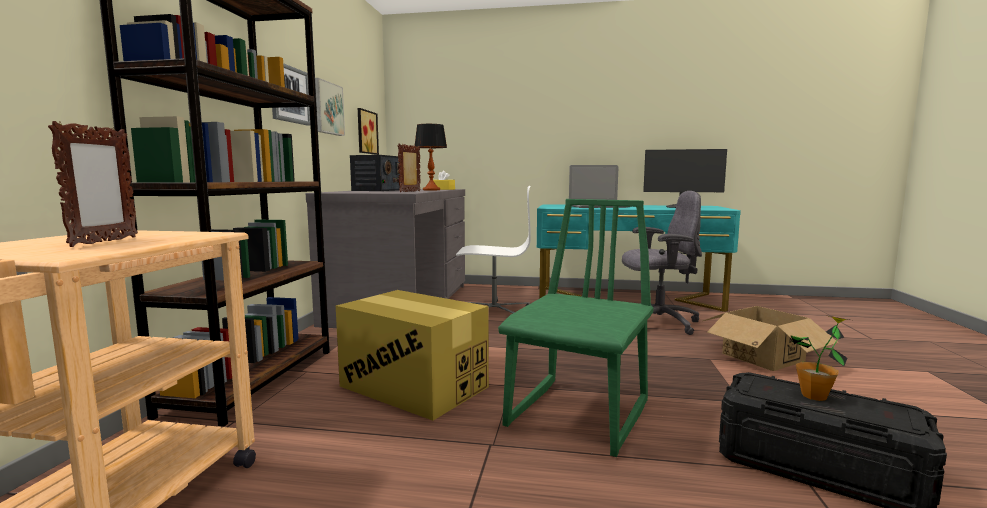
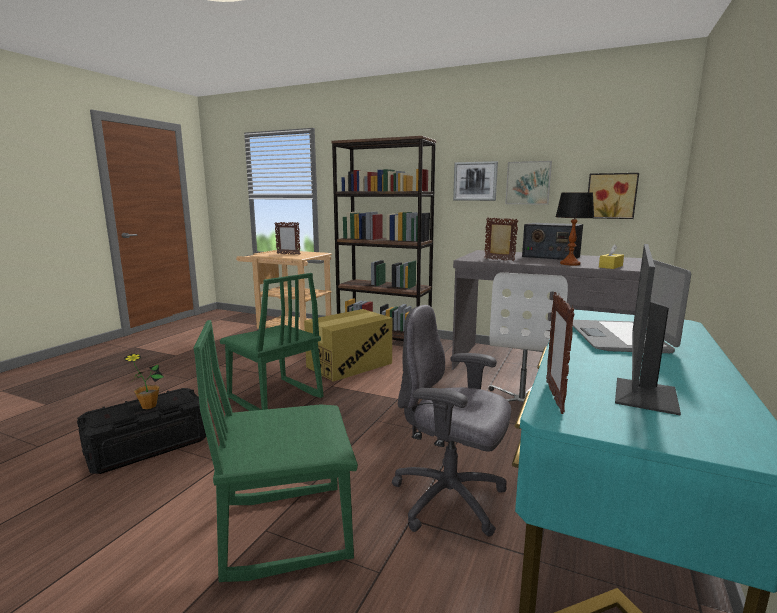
camera: 105 degrees right, 5 degrees up
grey office chair [622,191,702,335] -> grey office chair turned 105 degrees clockwise [392,305,511,537]
cardboard box [703,306,839,371] -> green chair [193,320,358,583]
none -> picture frame [546,292,575,414]

